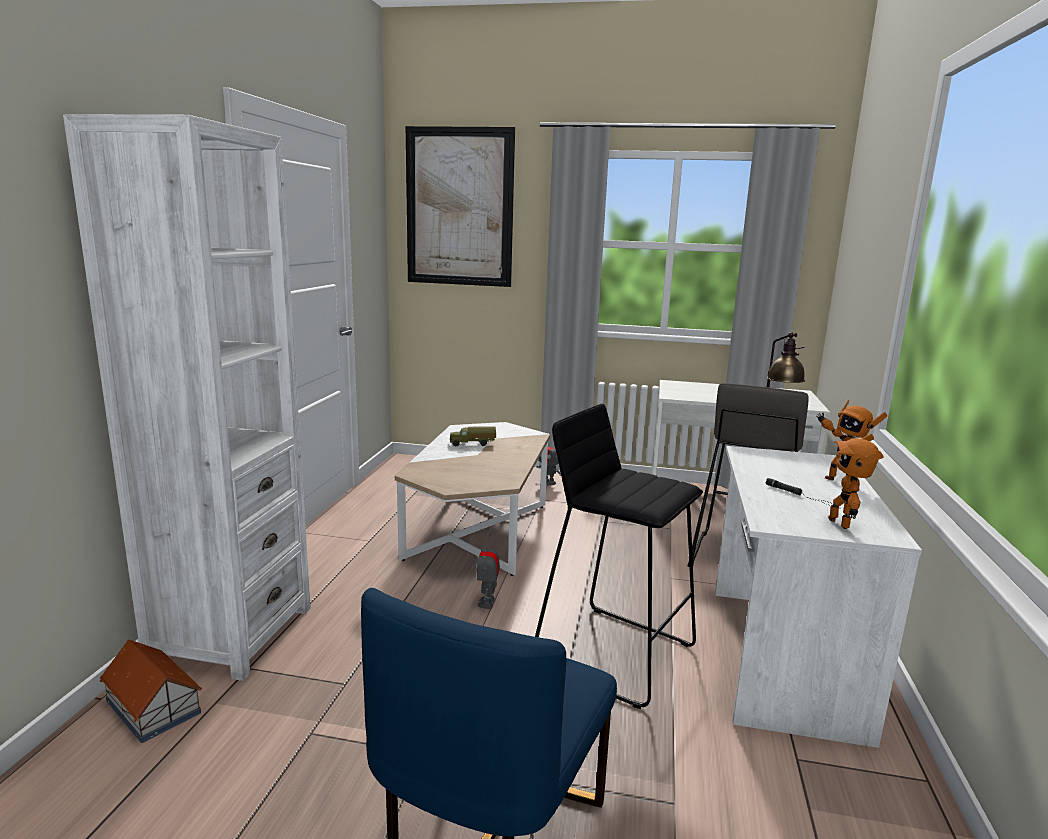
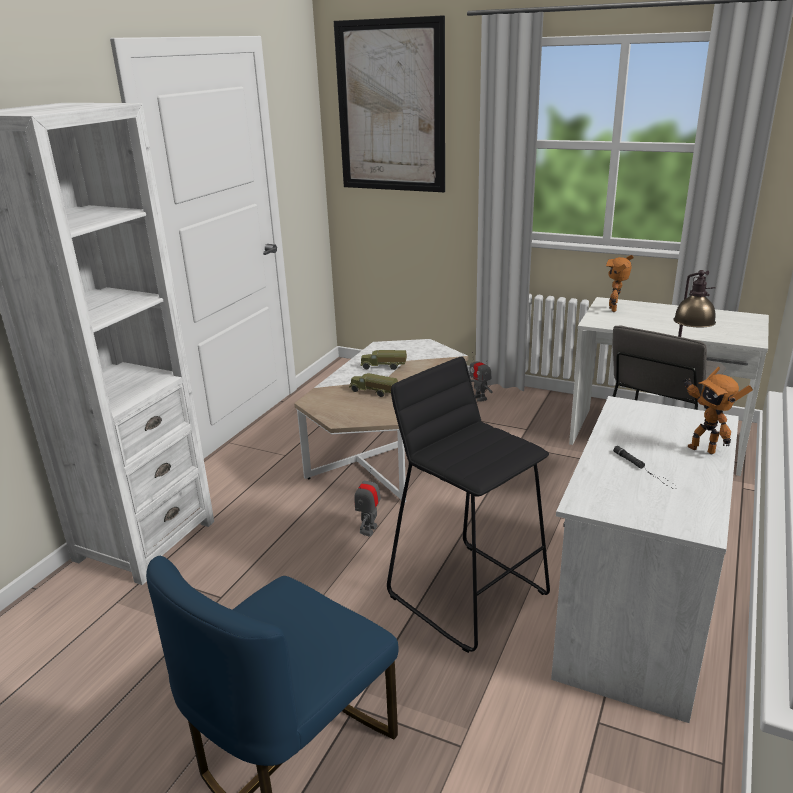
camera: 15 degrees right, 10 degrees up
toy house [100,640,202,743] -> none
toy robot [828,434,883,529] -> toy robot moved to [606,255,634,312]
none -> toy truck [349,373,398,397]

